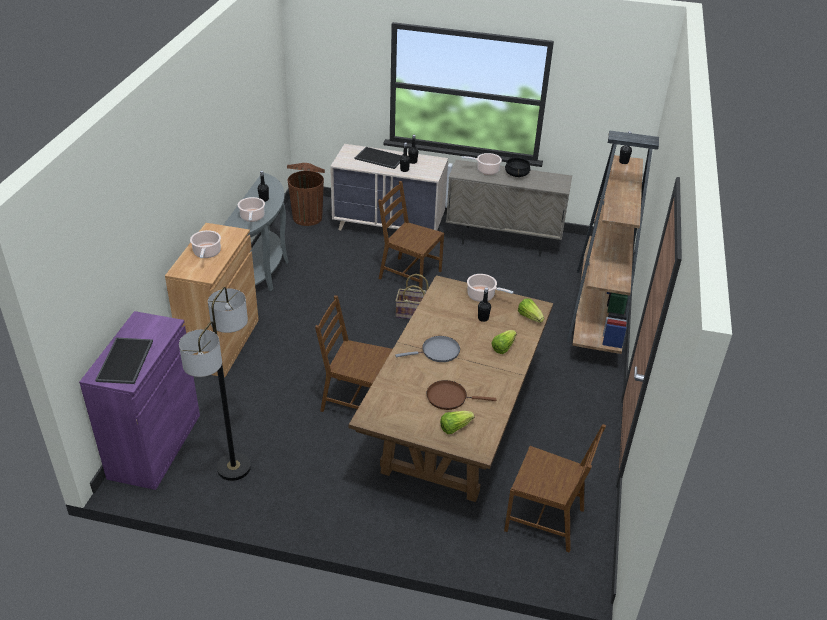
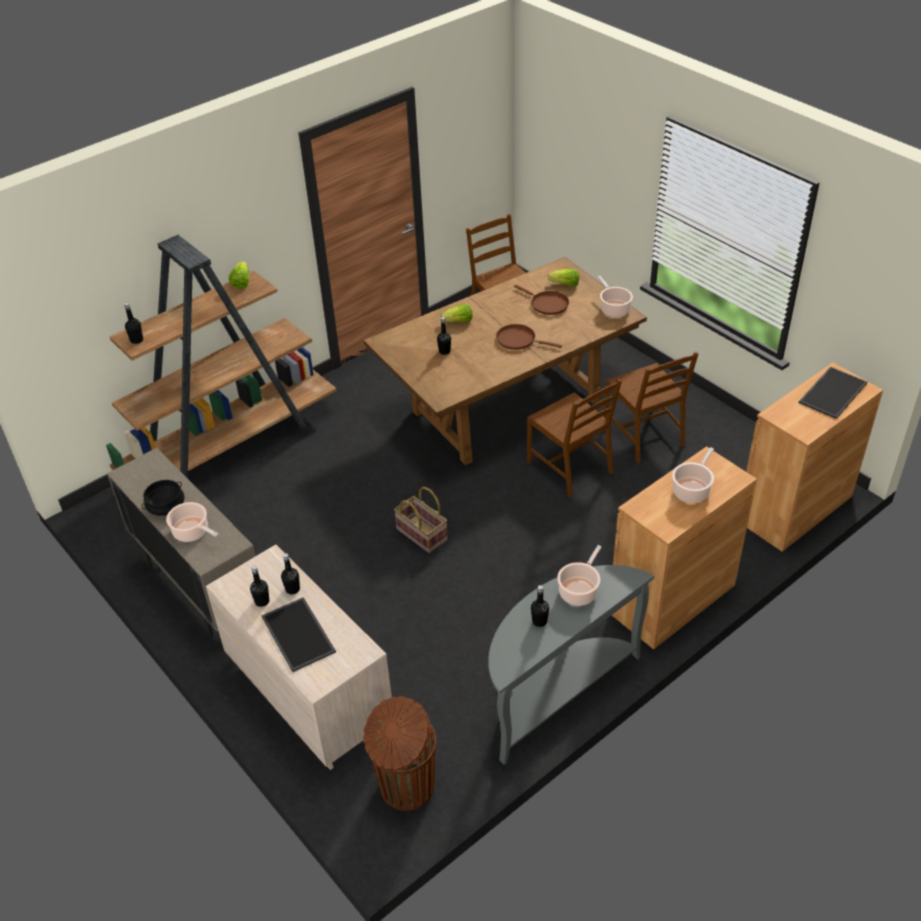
camera: 140 degrees left, 5 degrees up
purple cabinet [79,311,200,490] -> brown cabinet [746,363,883,552]
floor lamp [179,287,251,481] -> none
brown chair [378,181,444,290] -> brown chair moved to [604,352,699,463]
grey frying pan [395,336,460,362] -> brown frying pan [496,324,562,350]
cooking pot [467,274,513,302] -> cooking pot moved to [597,276,633,317]
lettuce [518,298,544,323] -> lettuce moved to [229,261,249,289]

